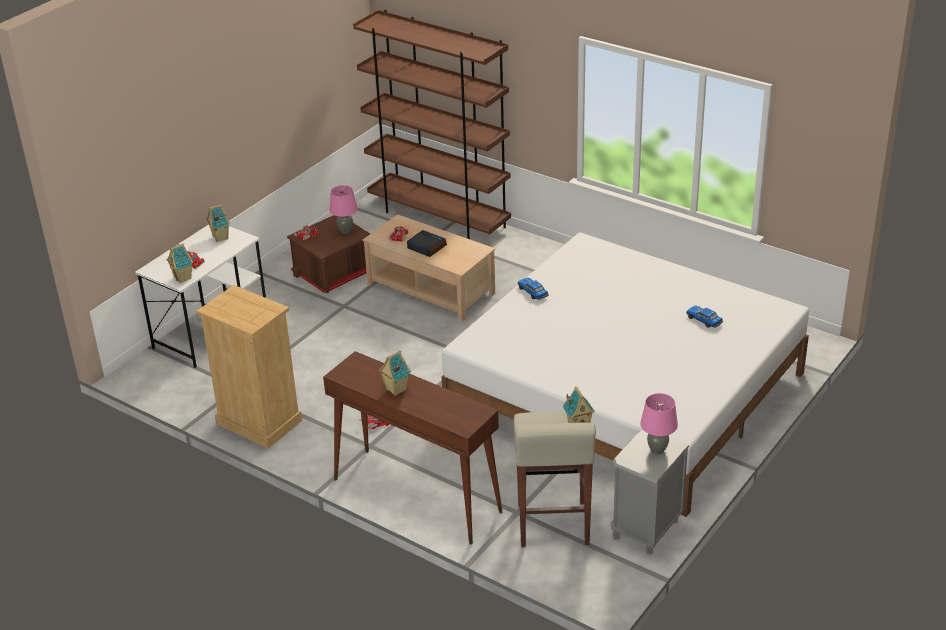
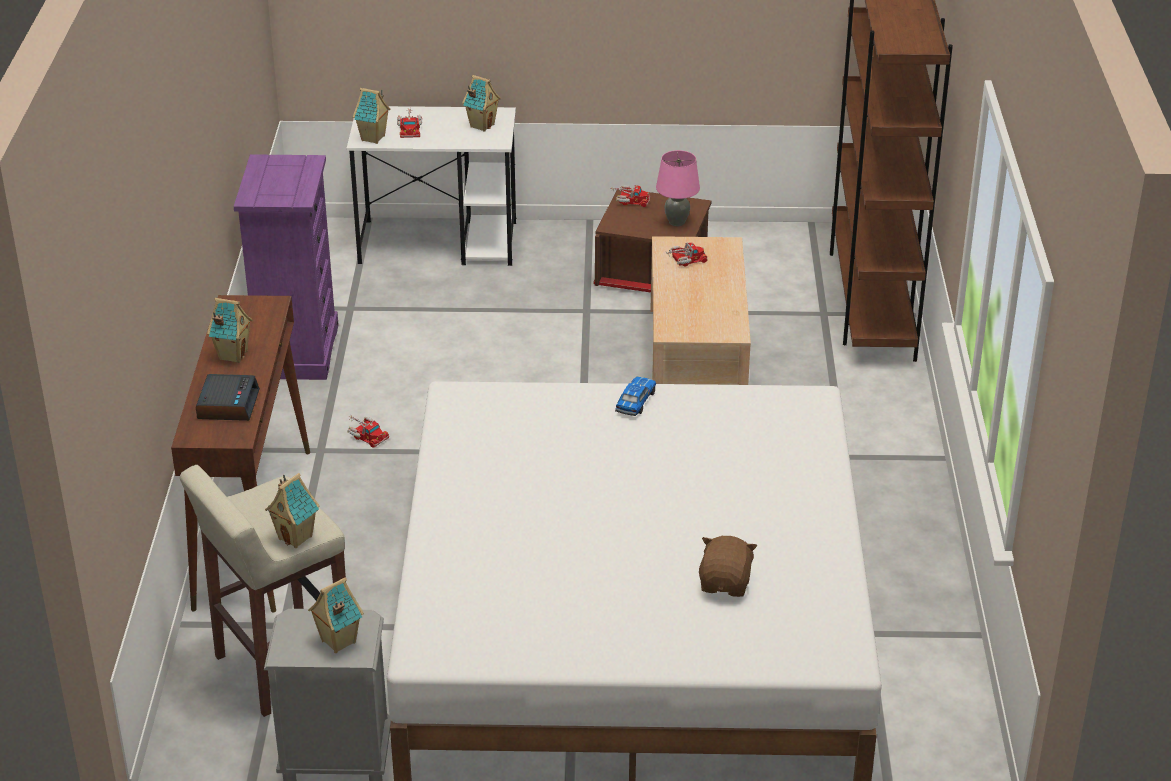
camera: 55 degrees right, 0 degrees up
beige dresser [197,285,302,448] -> purple dresser [233,154,338,380]
alarm clock [407,230,447,257] -> alarm clock moved to [196,374,260,421]
pink table lamp [640,393,678,454] -> toy house [308,577,364,653]
toy car [686,306,723,328] -> brown plush toy [699,536,757,597]

